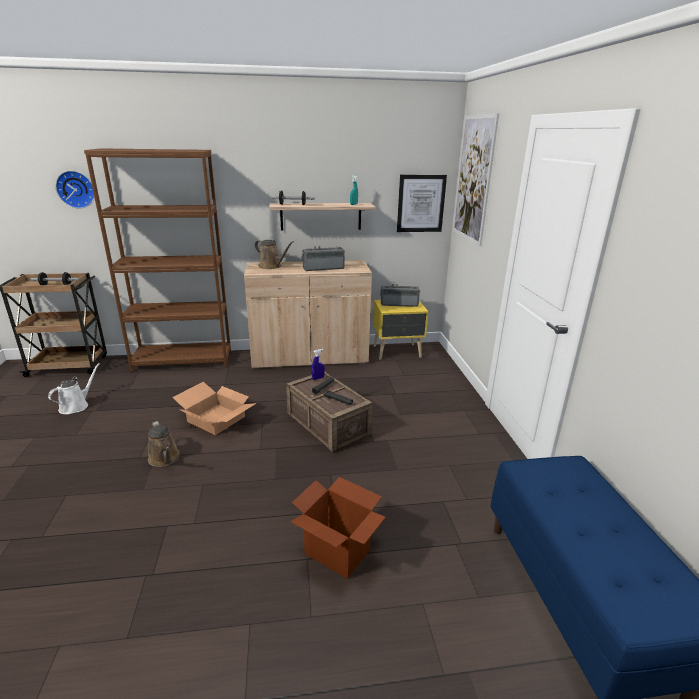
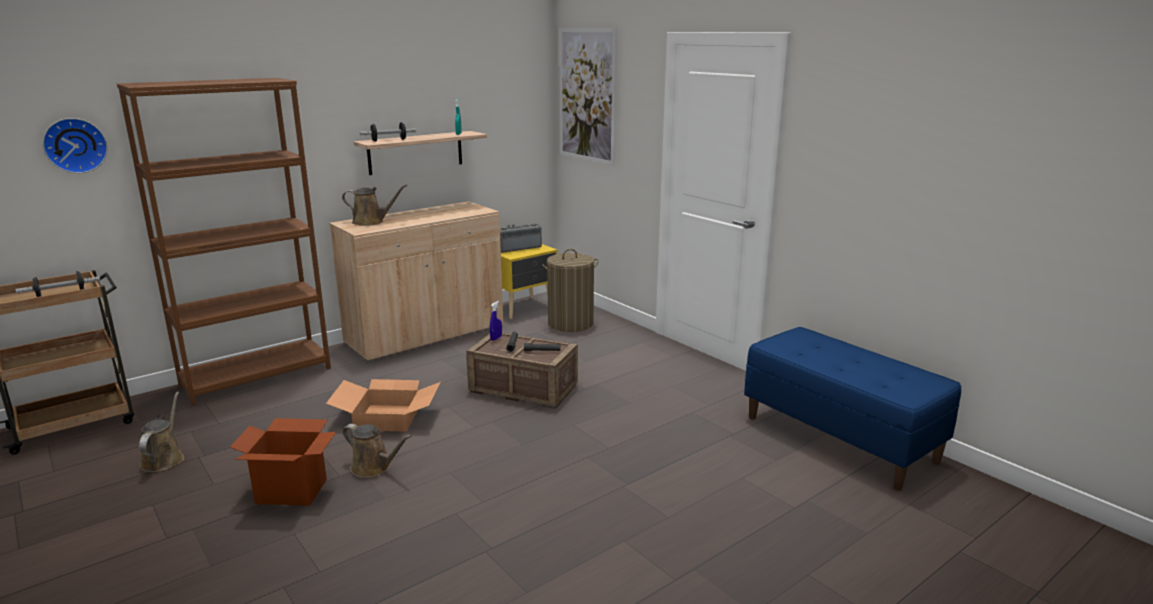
camera: 30 degrees left, 5 degrees down
white watering can [48,363,100,414] -> brown watering can [139,392,184,472]
cardboard box [290,477,386,579] -> cardboard box moved to [230,418,336,506]
radio [301,246,345,271] -> none
picture [397,175,447,232] -> none
none -> laundry basket [542,249,599,332]

